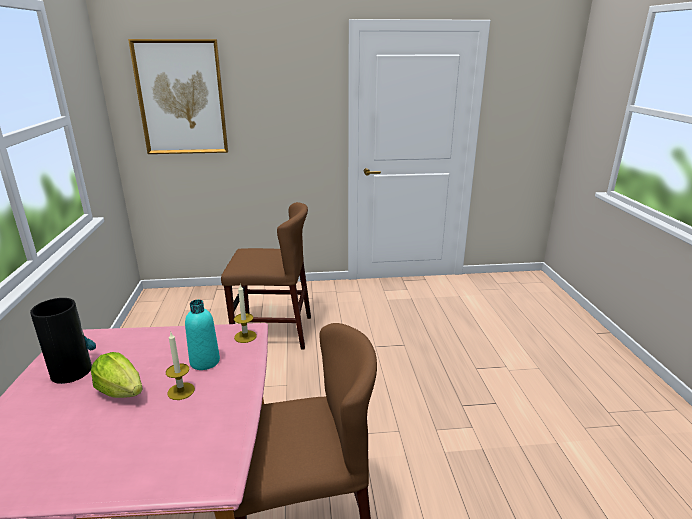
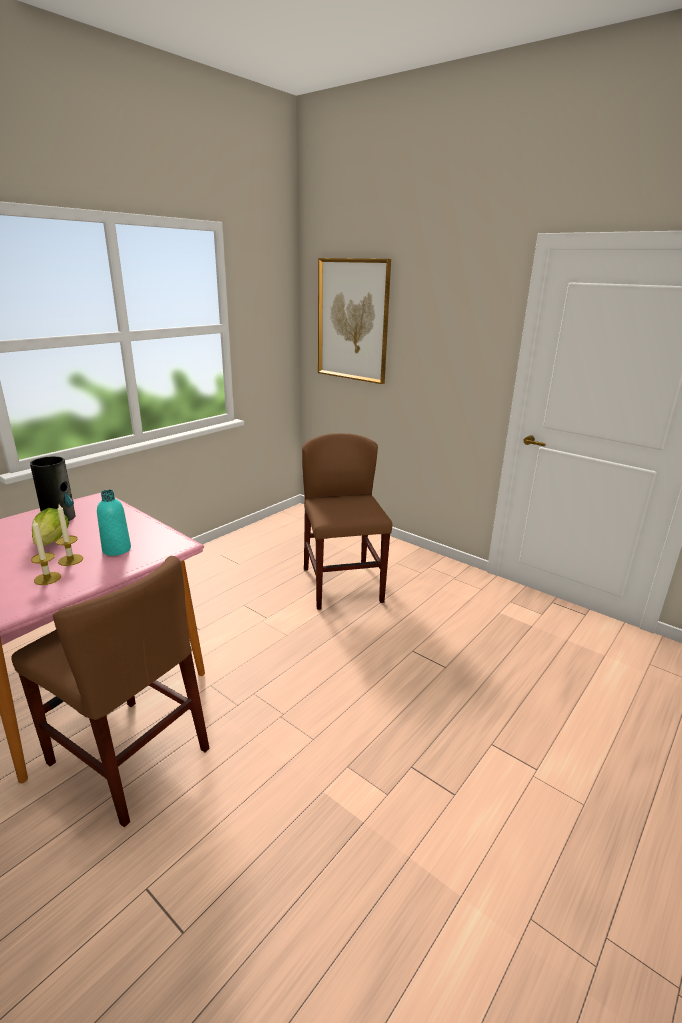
camera: 45 degrees right, 0 degrees up
brown chair [221,202,311,349] -> brown chair turned 150 degrees counterclockwise [302,433,392,610]
candle [234,285,257,343] -> candle moved to [31,520,61,585]

